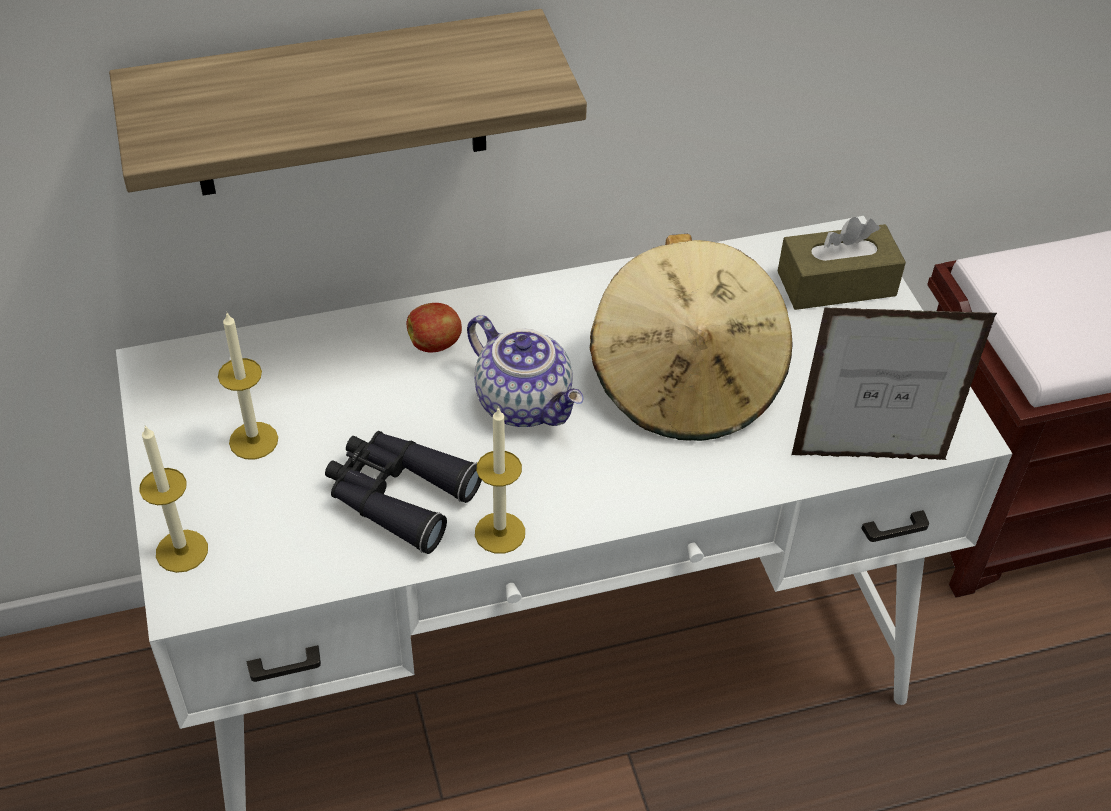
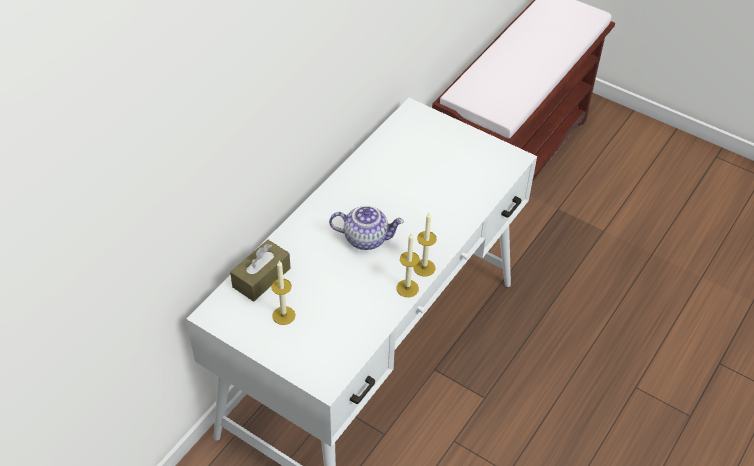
camera: 40 degrees left, 0 degrees up
shelf [109,9,587,196] -> none
candle [139,425,208,573] -> candle moved to [413,212,437,277]
black binoculars [325,431,482,554] -> none
apple [407,303,462,352] -> none
beige hat [590,234,793,441] -> none
brown tissue box [778,217,906,310] -> brown tissue box moved to [230,240,291,302]
picture frame [792,307,997,460] -> none

